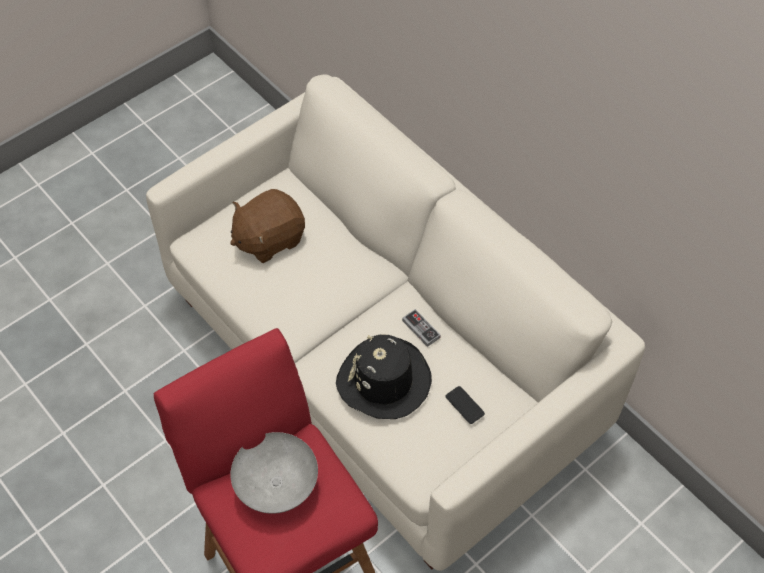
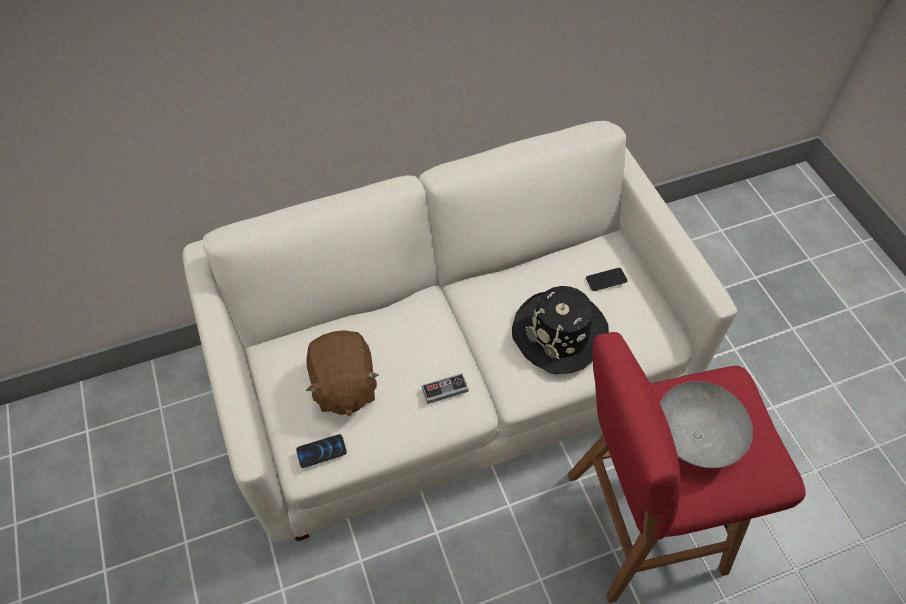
camera: 70 degrees left, 0 degrees up
game controller [402,309,441,347] -> game controller moved to [422,373,469,404]
none -> phone [296,434,347,468]

